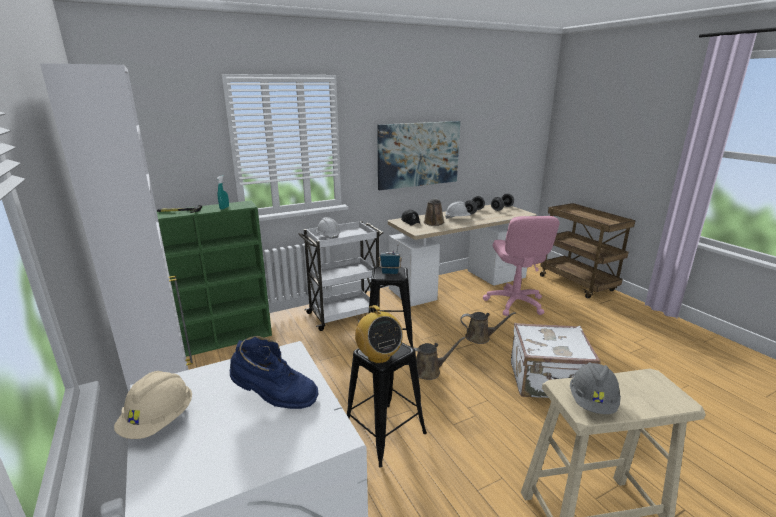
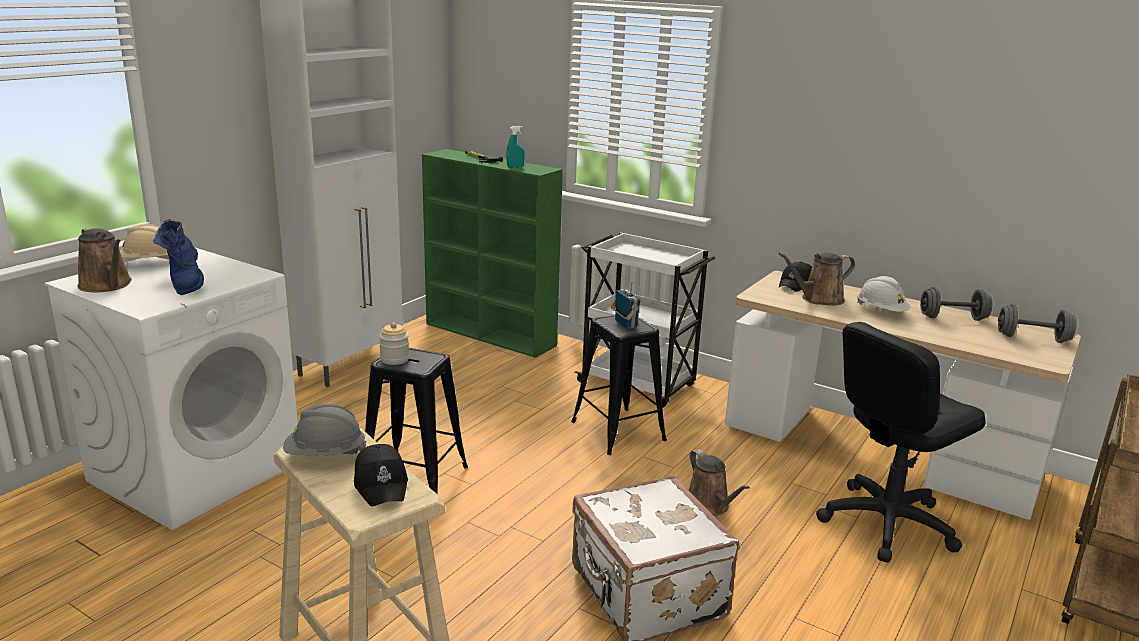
camera: 60 degrees right, 0 degrees up
white hard hat [315,217,340,239] -> none
radio [355,305,403,364] -> jar [379,322,410,365]
picture [377,121,460,190] -> none
brown watering can [414,337,465,380] -> brown watering can moved to [77,227,132,292]
pink office chair [483,216,560,316] -> black office chair [816,322,986,563]
none -> black cap [354,444,408,507]

